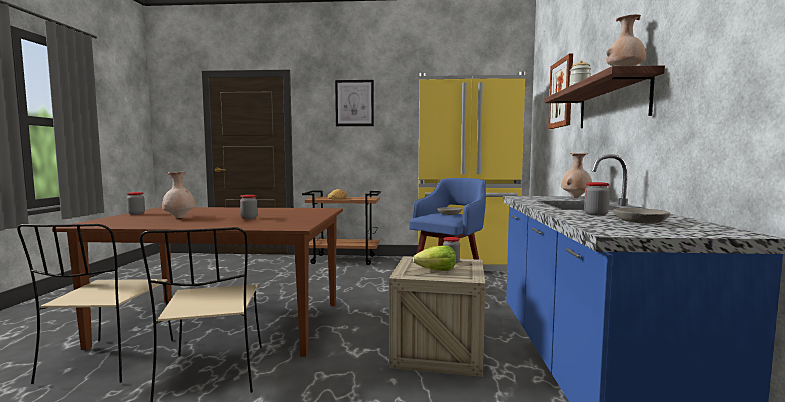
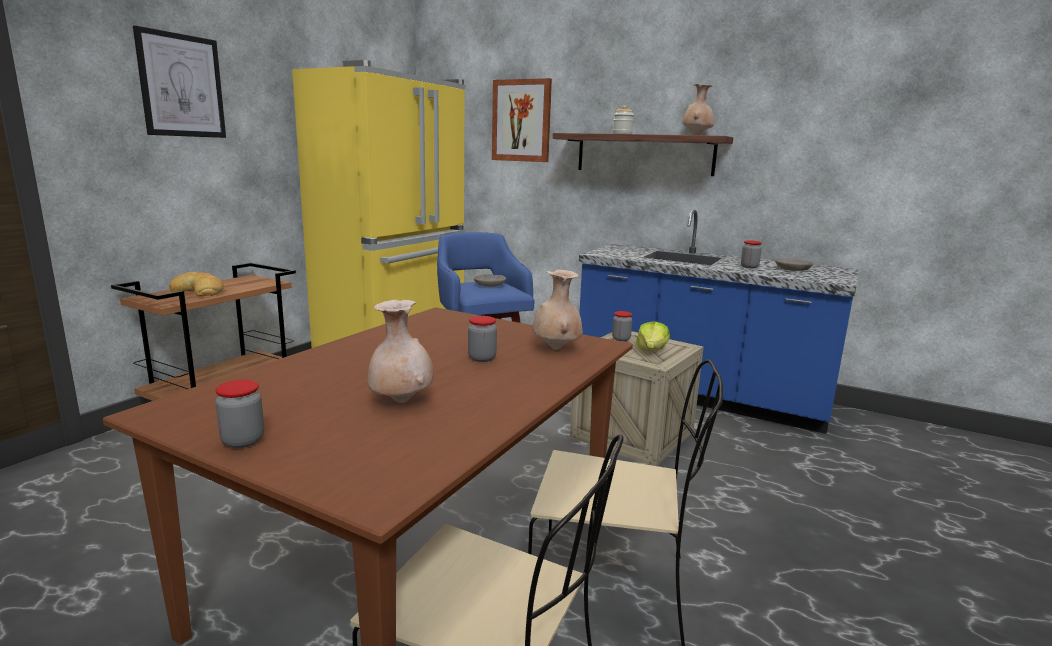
camera: 65 degrees left, 10 degrees up
beige vase [561,152,592,198] -> beige vase moved to [532,270,583,350]

